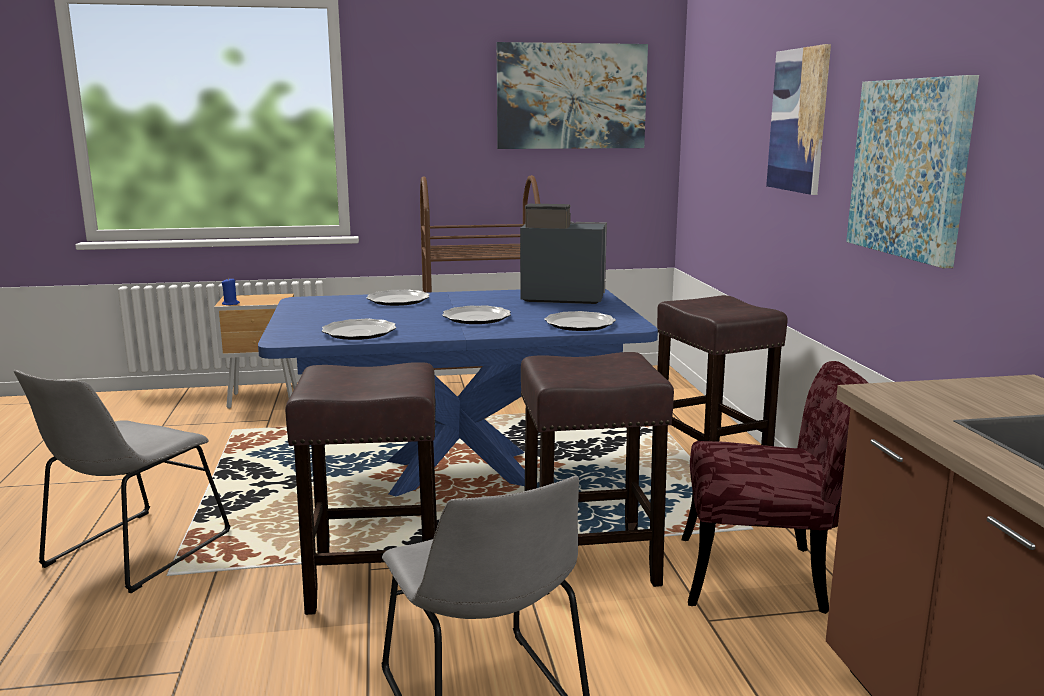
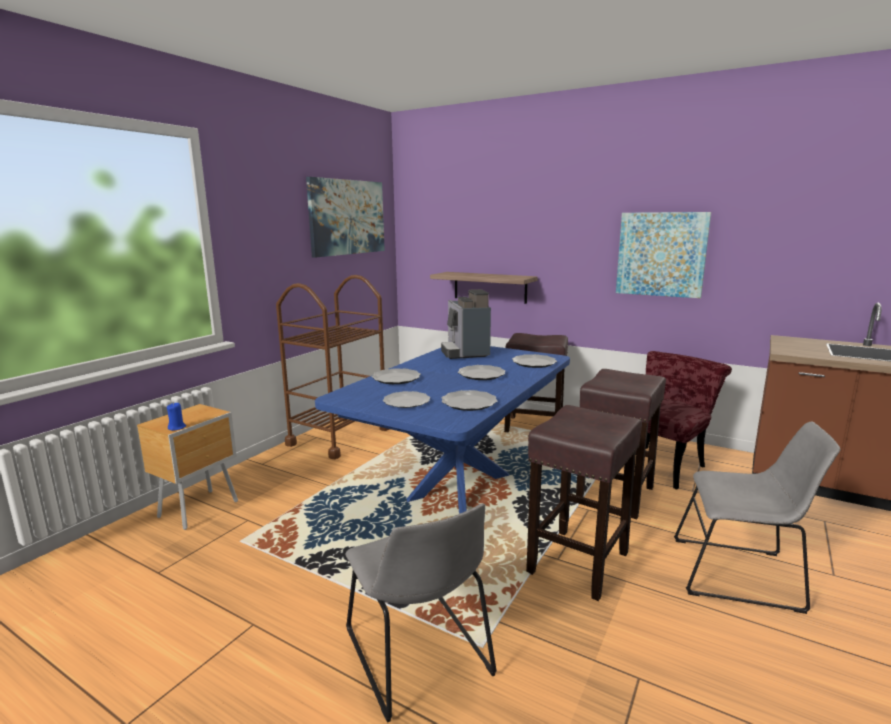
camera: 50 degrees left, 0 degrees up
coffee machine [520,204,607,304] -> coffee machine turned 60 degrees counterclockwise [441,289,491,359]
picture [766,44,831,195] -> none
none -> plate [383,391,430,408]
none -> shelf [430,272,538,304]

